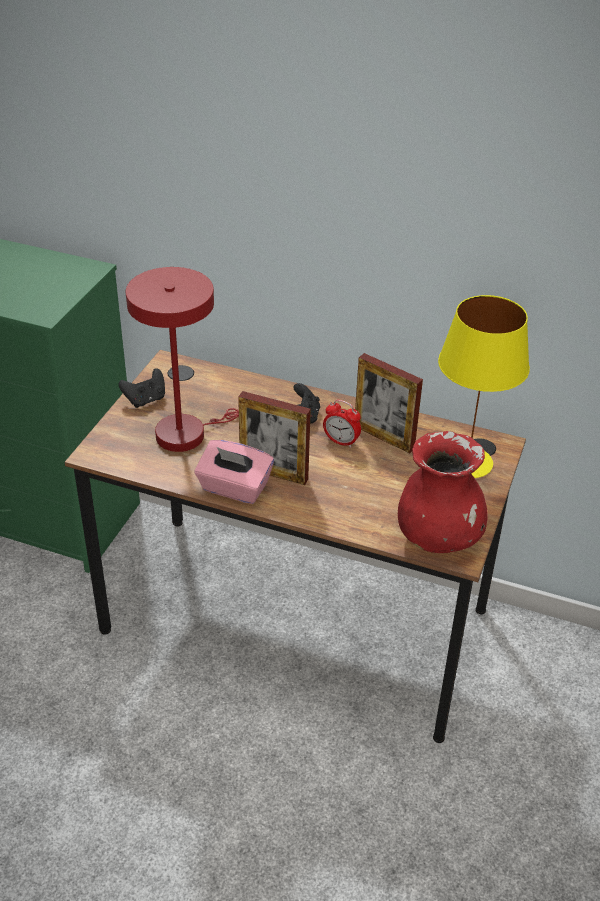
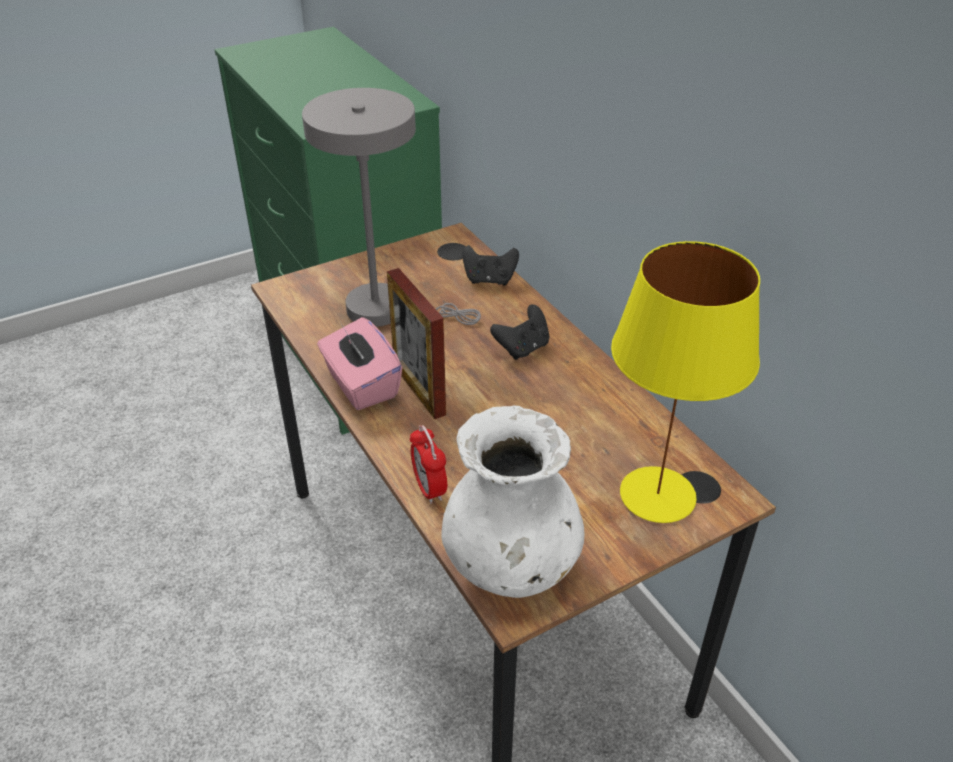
camera: 40 degrees right, 0 degrees up
black game controller [119,368,165,408] -> black game controller moved to [462,245,519,286]
red table lamp [126,267,239,452] -> grey table lamp [302,88,481,327]
alarm clock [323,400,361,448] -> alarm clock moved to [410,425,447,504]
picture frame [355,353,423,453] -> none
red vase [398,431,488,553] -> white vase [441,406,585,598]

